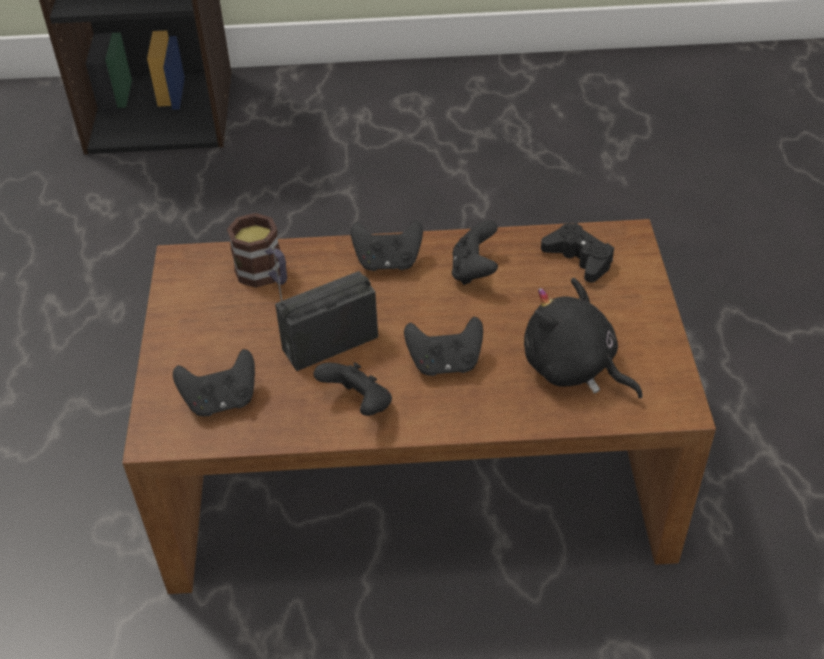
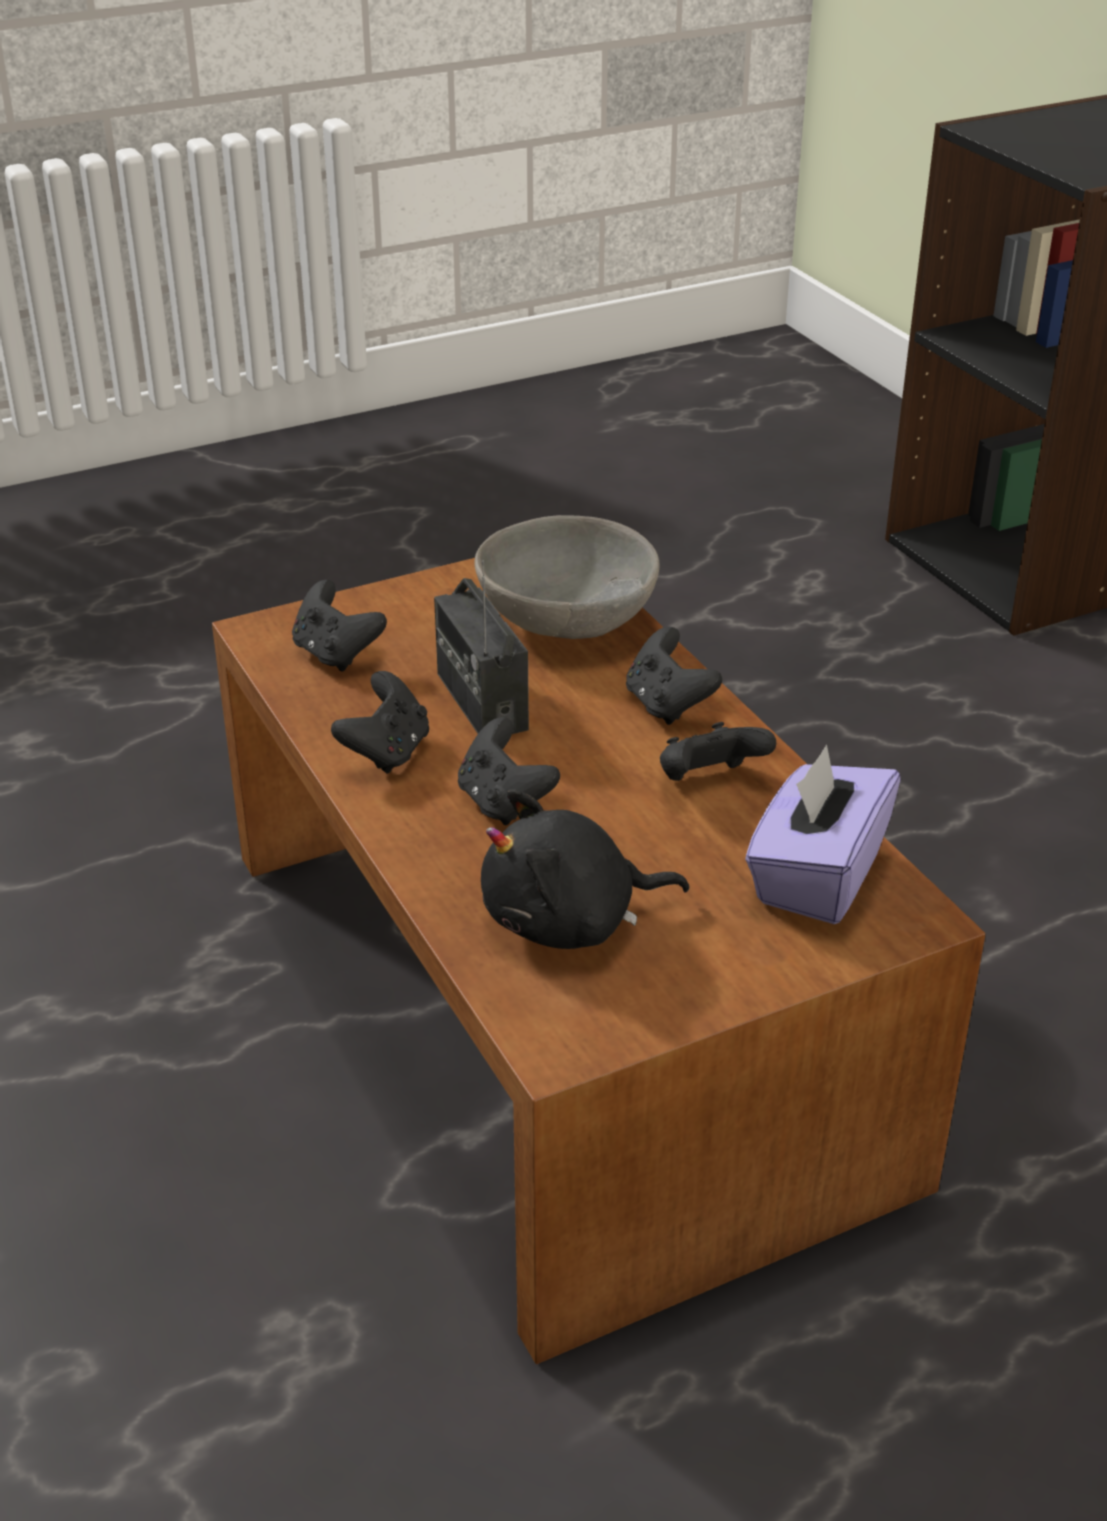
camera: 65 degrees right, 10 degrees down
mug [227,213,287,288] -> grey bowl [474,515,660,639]
radio [273,248,378,371] -> radio turned 150 degrees counterclockwise [434,560,529,734]
black plush toy [524,278,643,398] -> black plush toy turned 120 degrees counterclockwise [481,789,689,949]
black game controller [541,223,614,283] -> purple tissue box [745,745,901,924]

